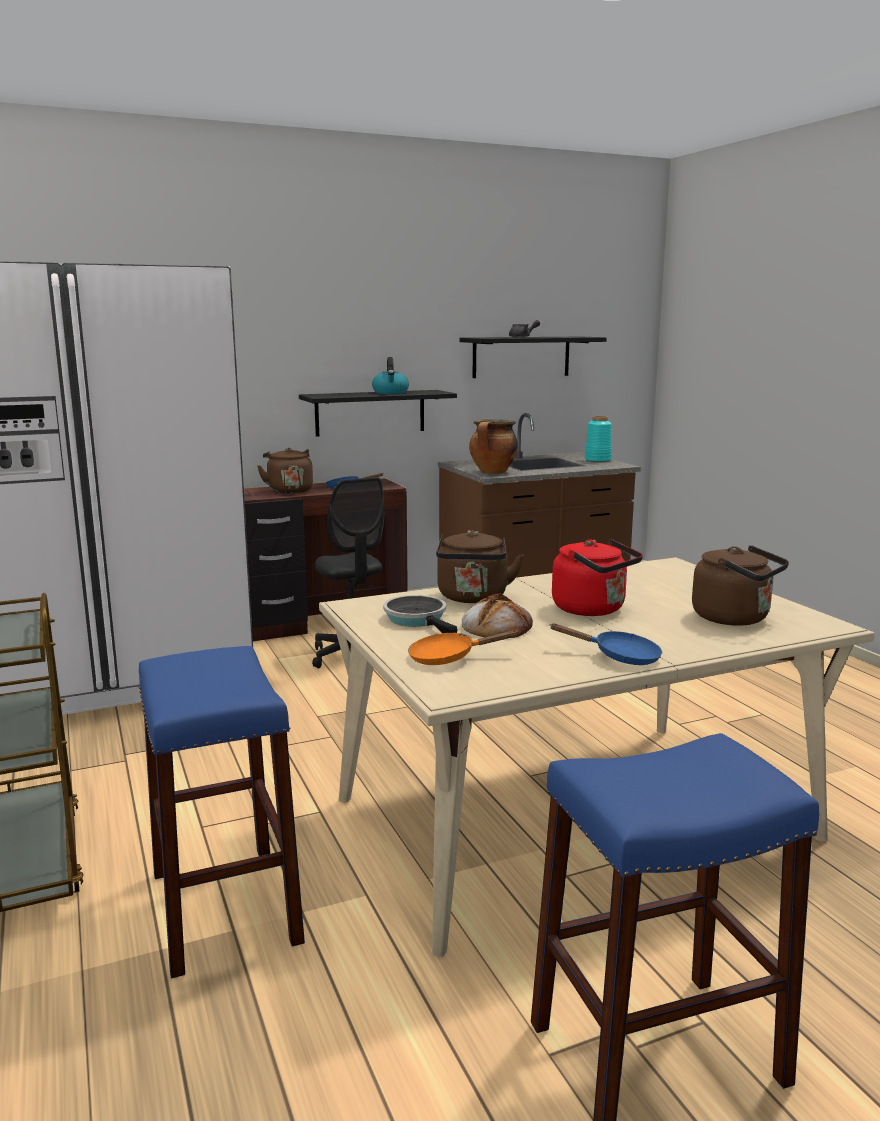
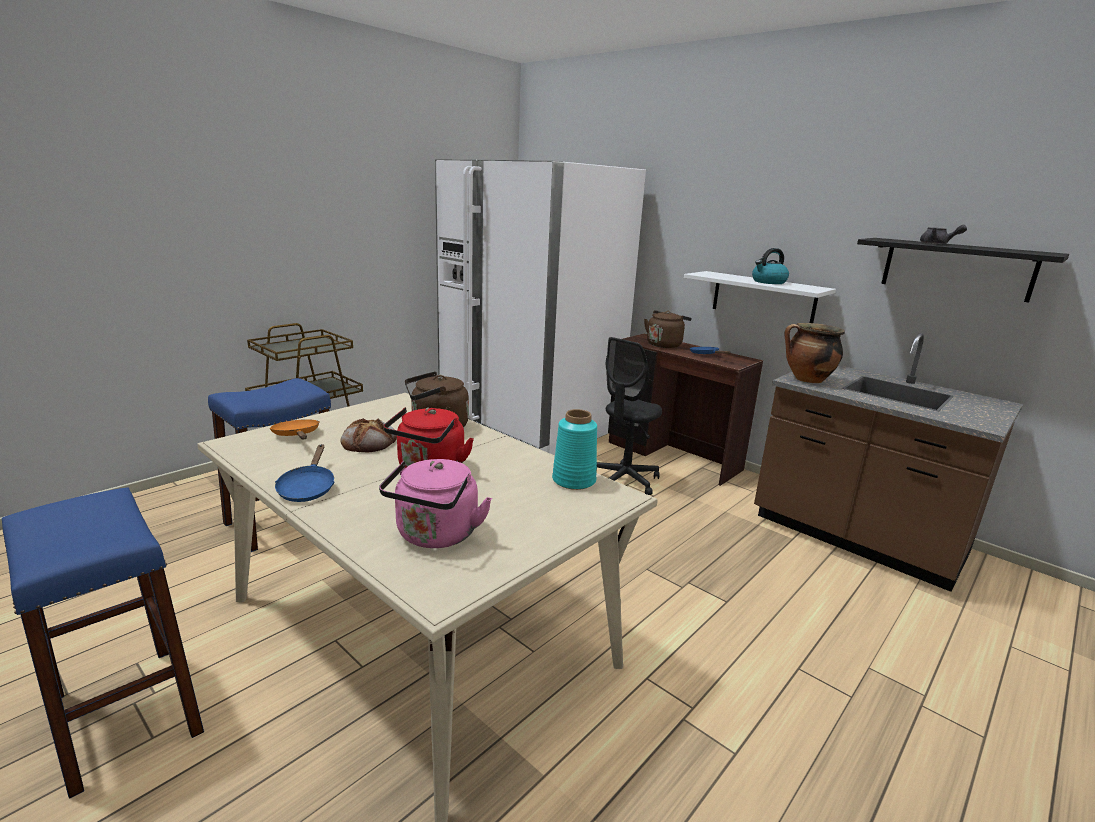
camera: 65 degrees right, 5 degrees up
black shelf [299,390,457,437] -> white shelf [684,271,836,323]
frying pan [383,595,457,633] -> none
turquoise vase [585,416,612,462] -> turquoise vase moved to [552,409,597,490]
brown kettle [692,545,789,626] -> pink kettle [379,459,492,548]

